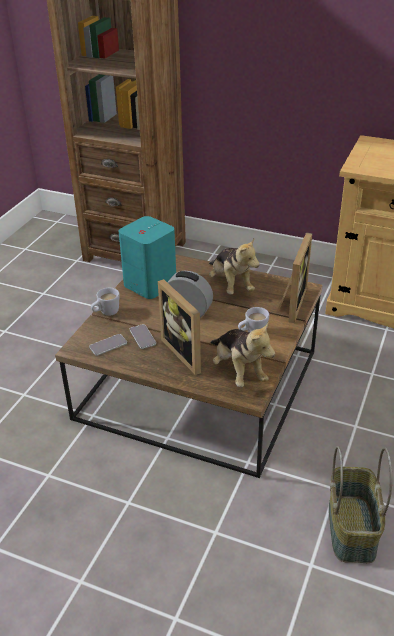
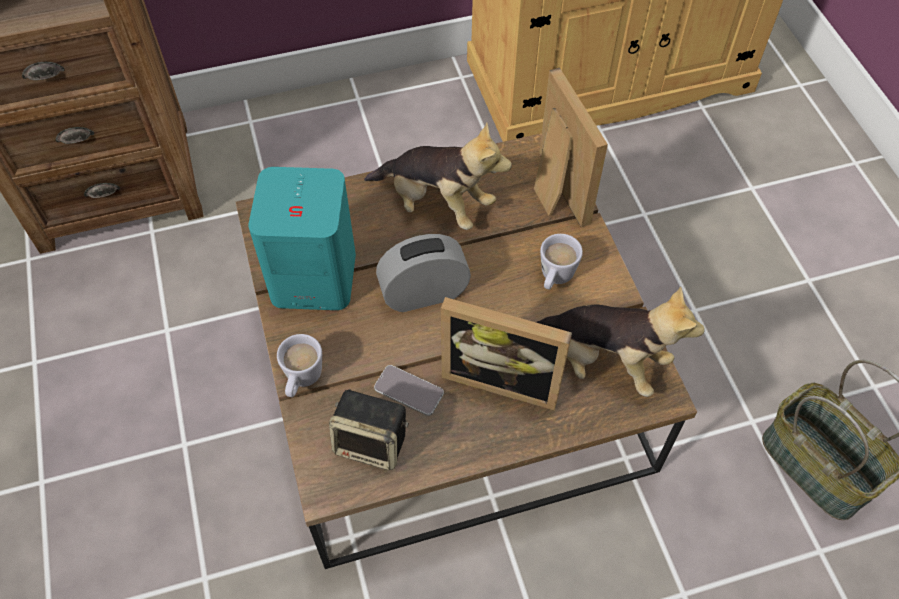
camera: 40 degrees left, 20 degrees up
phone [89,334,127,356] -> speaker [329,389,409,470]

